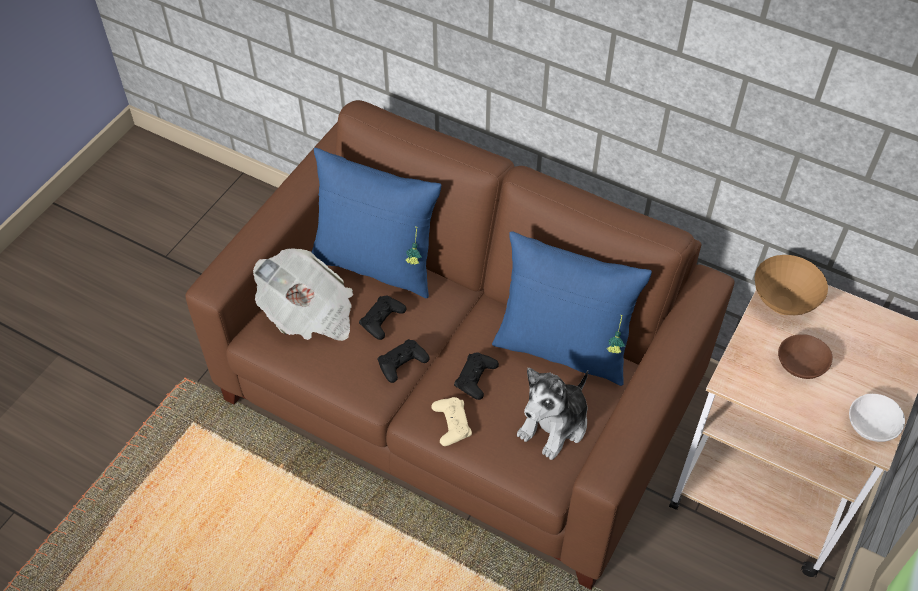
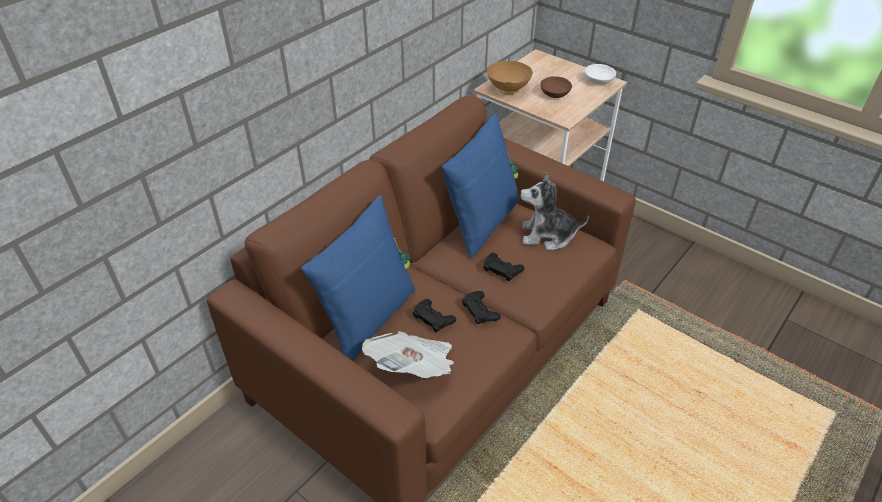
camera: 80 degrees left, 10 degrees down
beige game controller [431,397,472,446] -> none
plush toy [517,368,588,460] -> plush toy turned 135 degrees clockwise [520,172,589,250]

